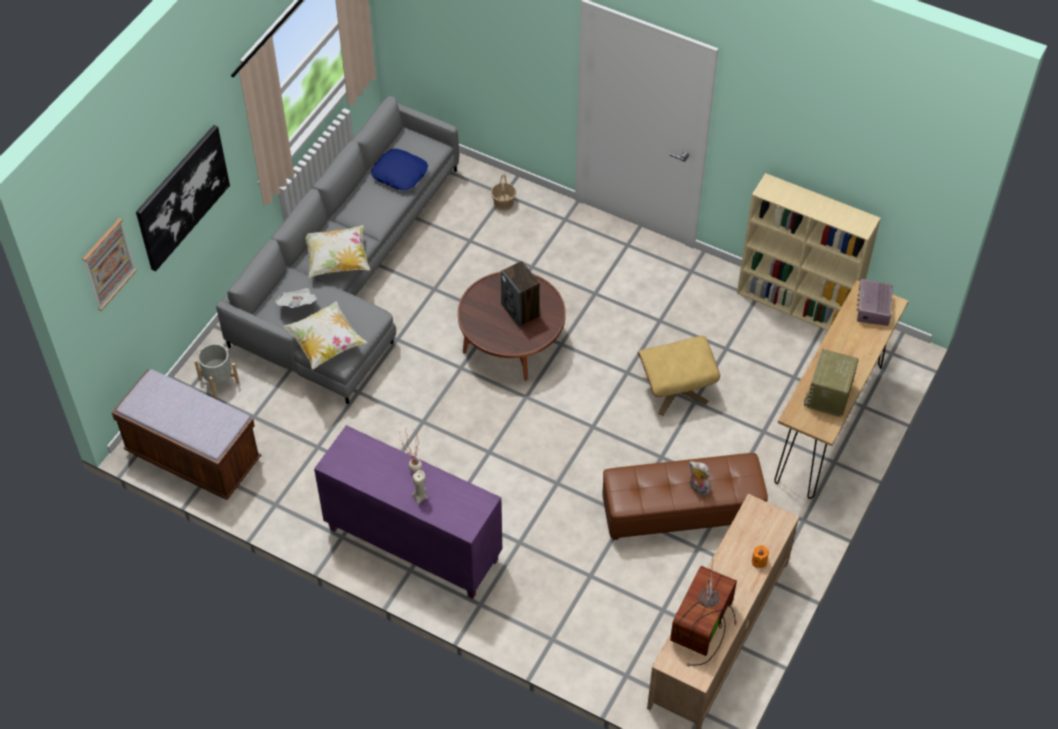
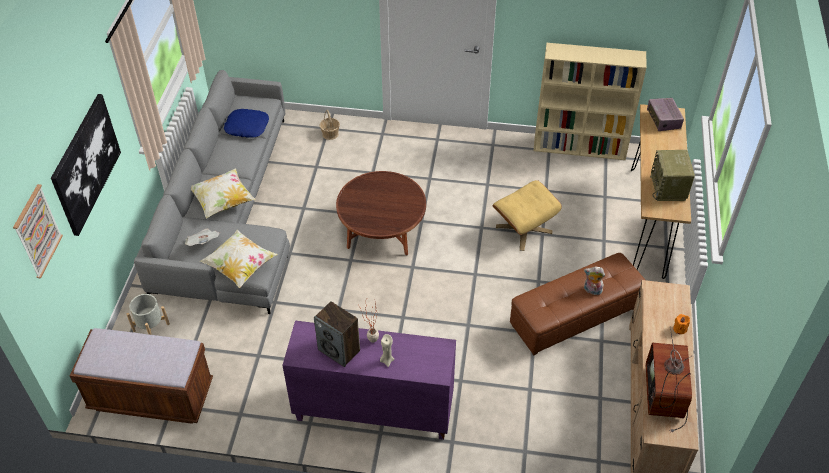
camera: 20 degrees left, 5 degrees down
speaker [501,261,540,327] -> speaker moved to [314,301,360,367]

